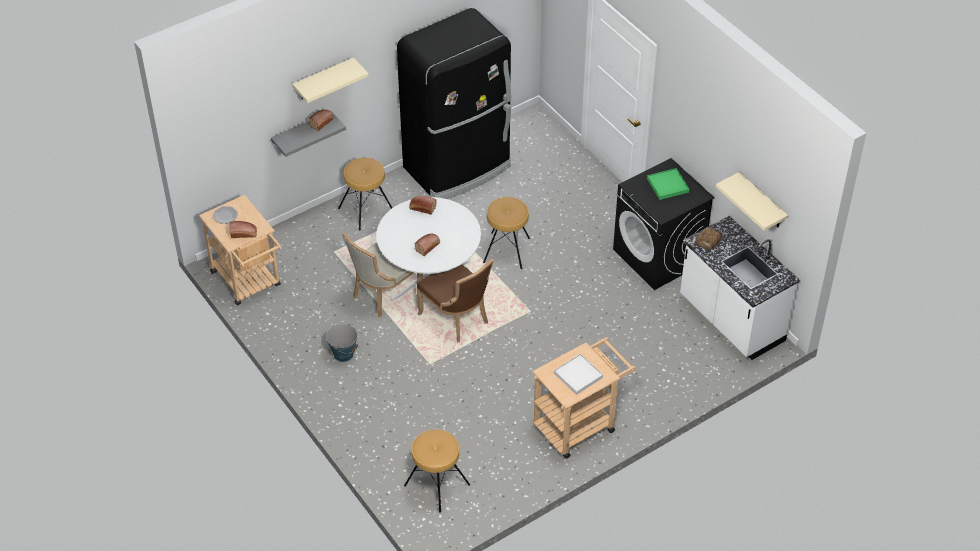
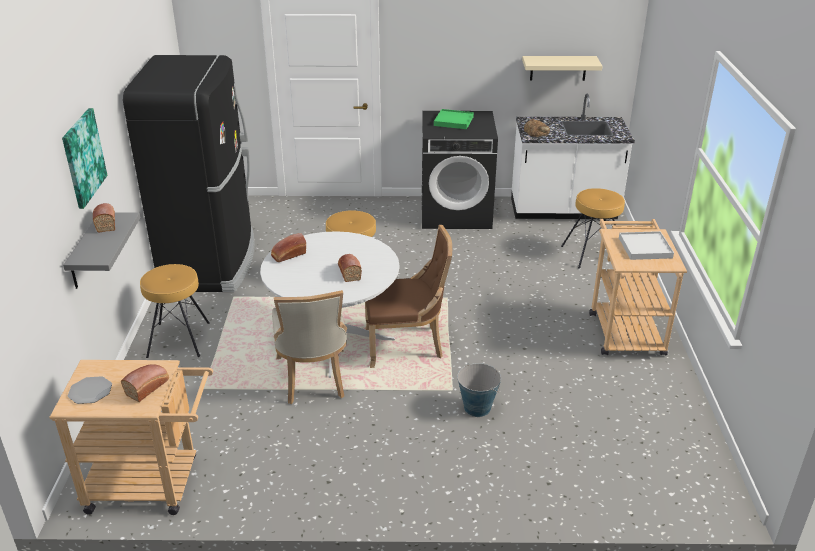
camera: 55 degrees left, 15 degrees down
beige shelf [292,58,369,103] -> picture [62,108,107,209]
bucket [326,324,358,362] -> bucket moved to [457,363,501,417]
brown stool [404,430,470,513] -> brown stool moved to [561,188,625,269]

